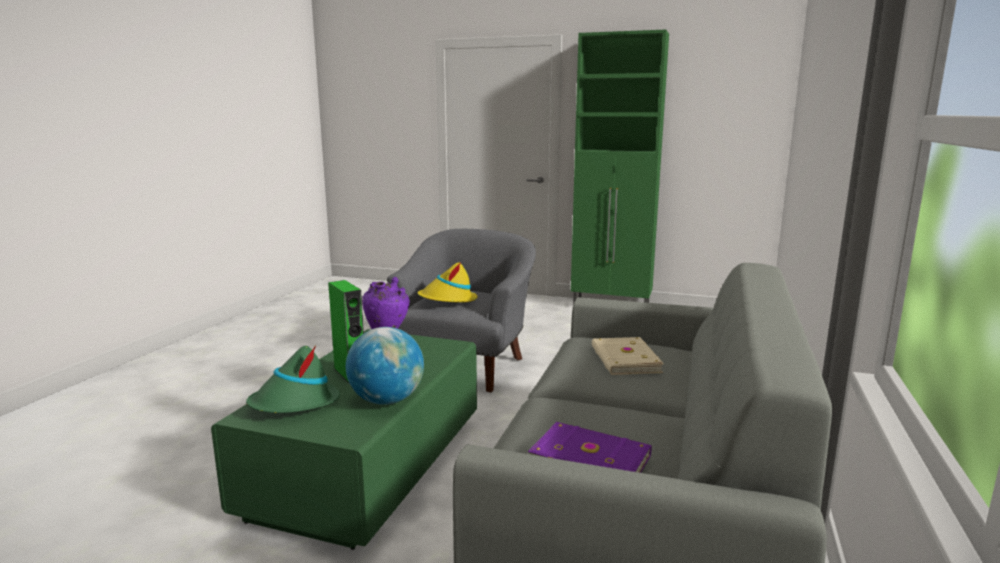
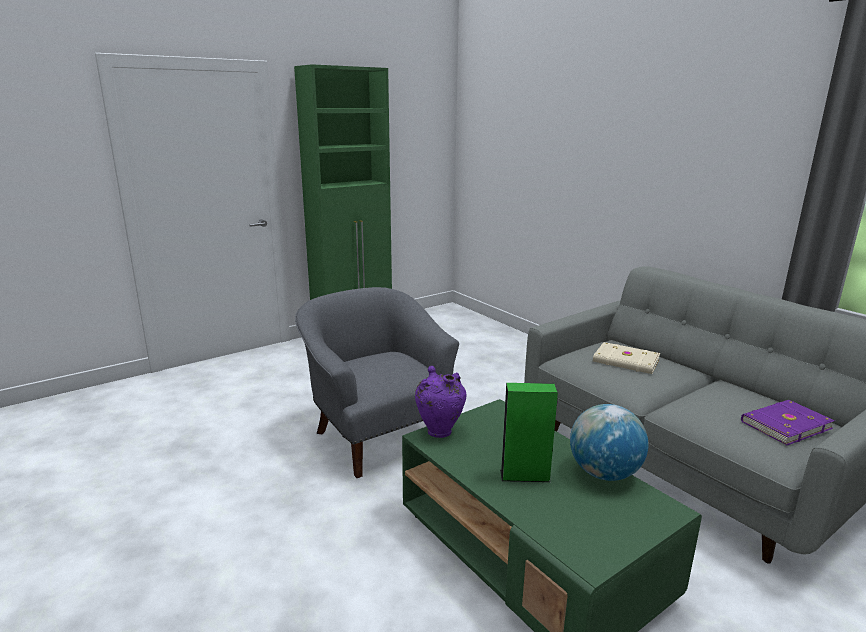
camera: 55 degrees left, 5 degrees up
green hat [246,345,340,413] -> none
yellow hat [418,262,477,302] -> none

